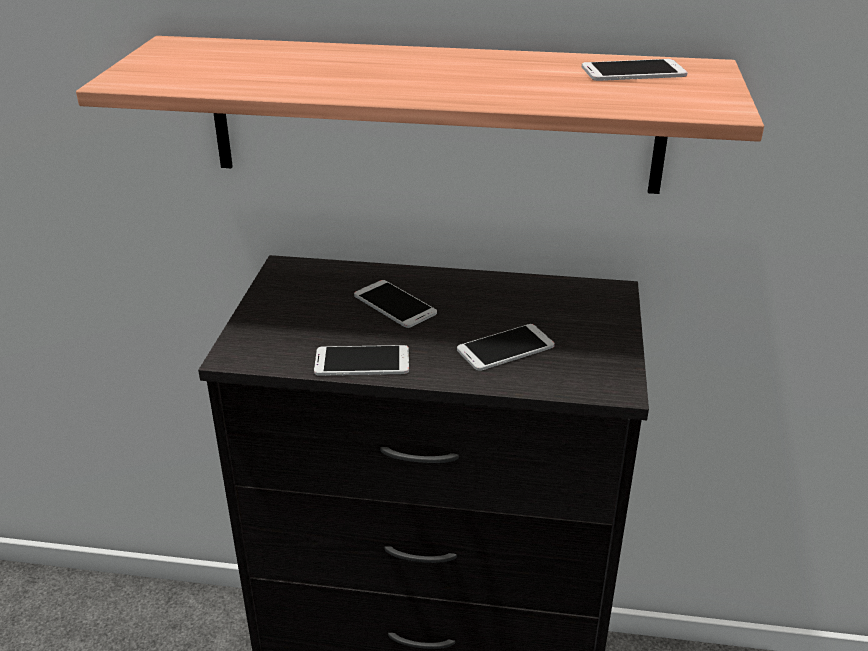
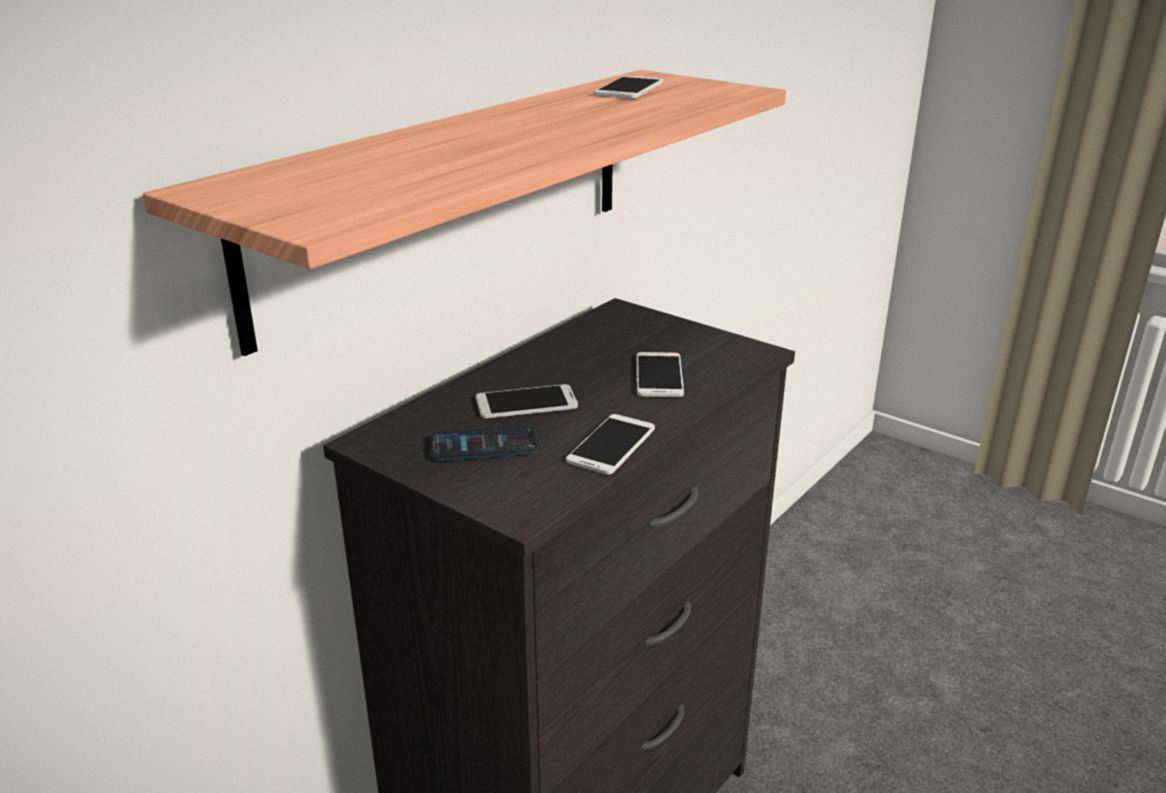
camera: 60 degrees left, 5 degrees down
none -> phone [430,426,538,462]

